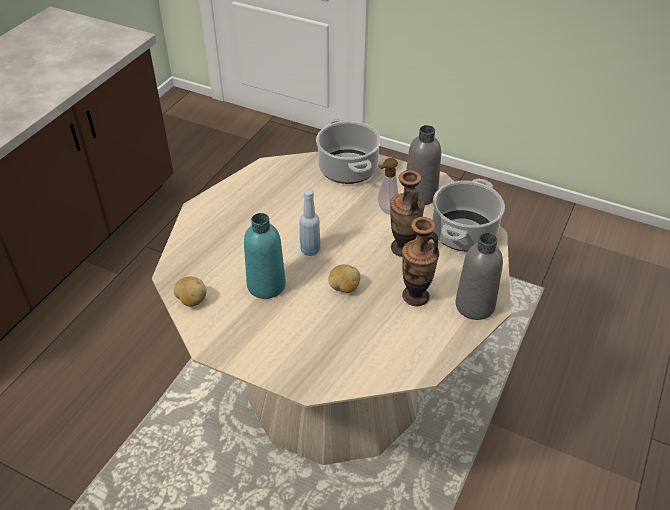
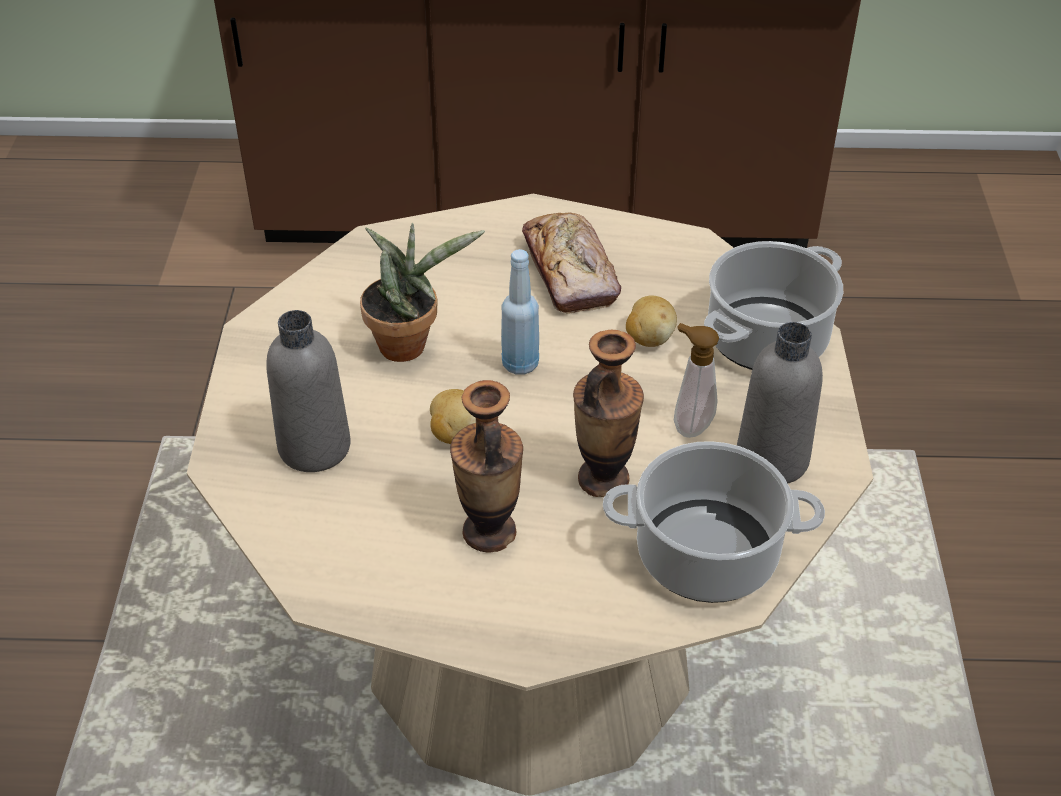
camera: 65 degrees right, 0 degrees up
potato [174,277,207,307] -> potato moved to [626,296,677,347]
turquoise bottle [244,213,286,299] -> potted plant [360,223,485,362]
grey bottle [455,233,503,320] -> grey bottle moved to [266,310,351,472]
none -> bread [522,213,621,314]

